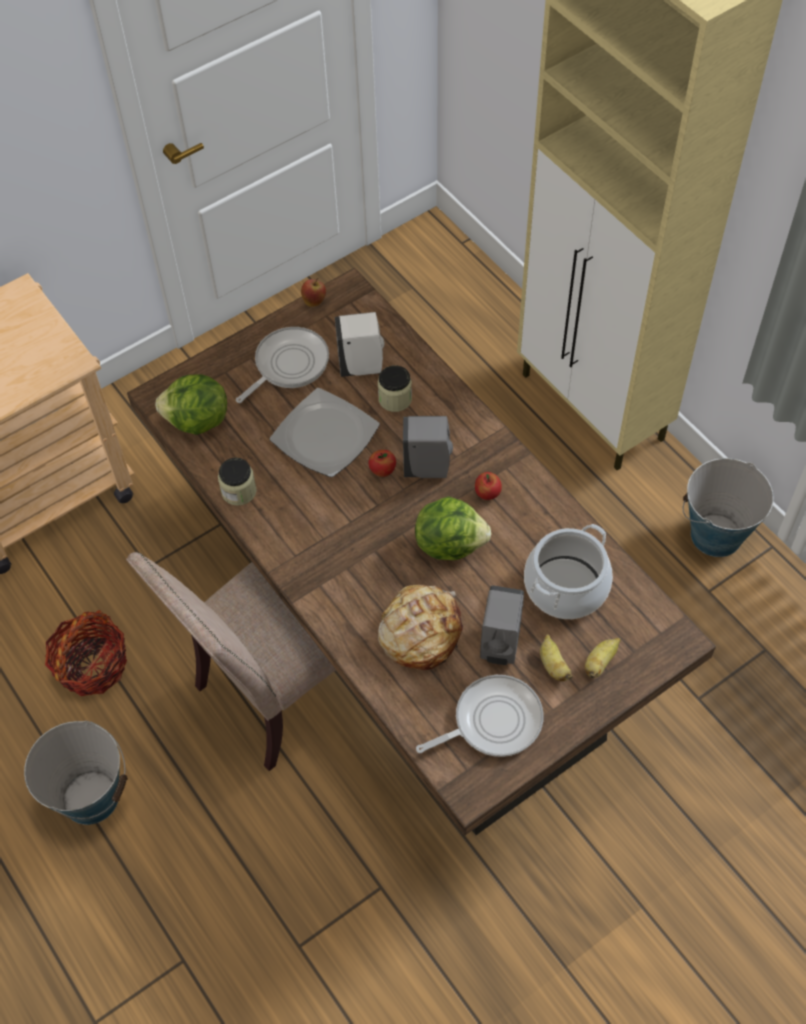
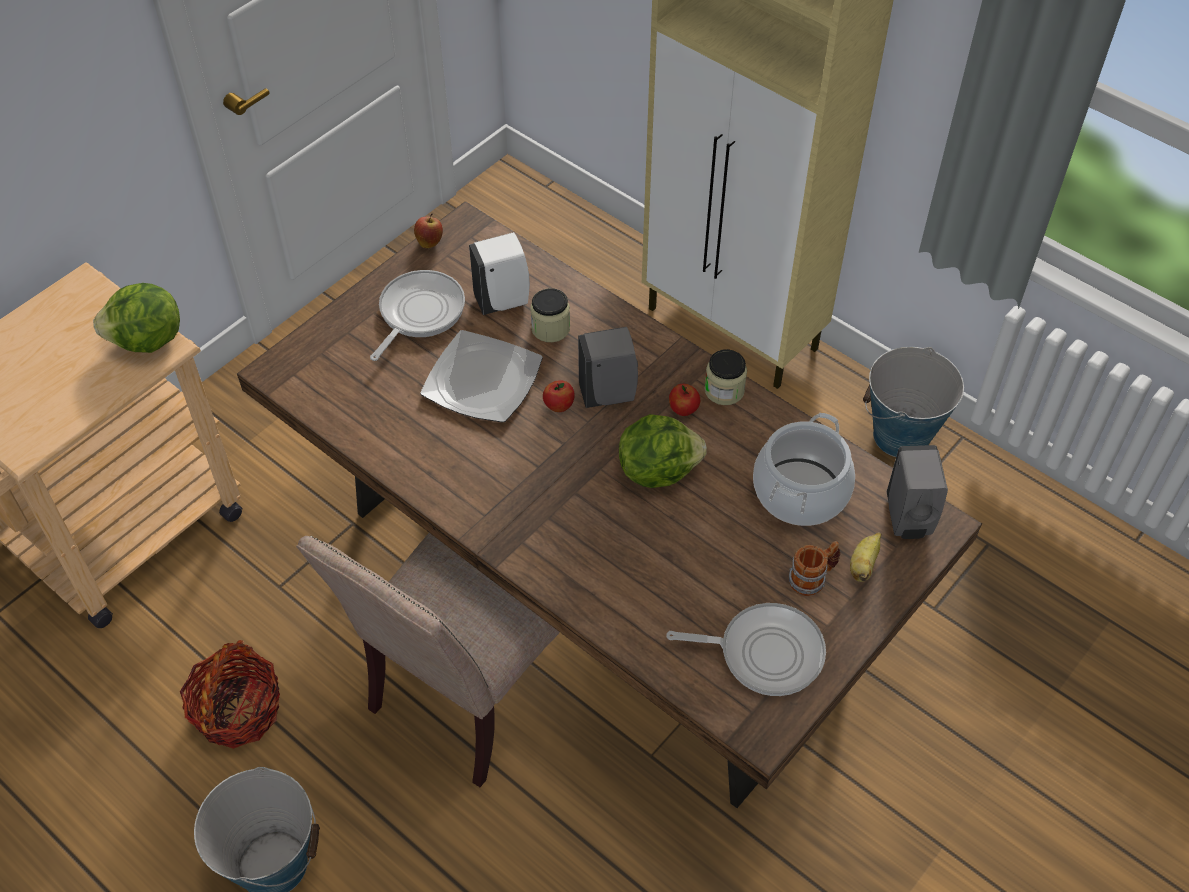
camera: 15 degrees left, 5 degrees down
lettuce [155,374,227,435] -> lettuce moved to [93,283,180,353]
jar [218,458,257,506] -> jar moved to [704,349,747,405]
bread [378,585,463,670] -> none
frying pan [416,675,543,757] -> frying pan turned 45 degrees clockwise [666,603,826,696]
grey soap dispenser [480,585,524,665] -> grey soap dispenser moved to [887,445,948,539]
banana [540,634,573,681] -> mug [789,541,840,596]

